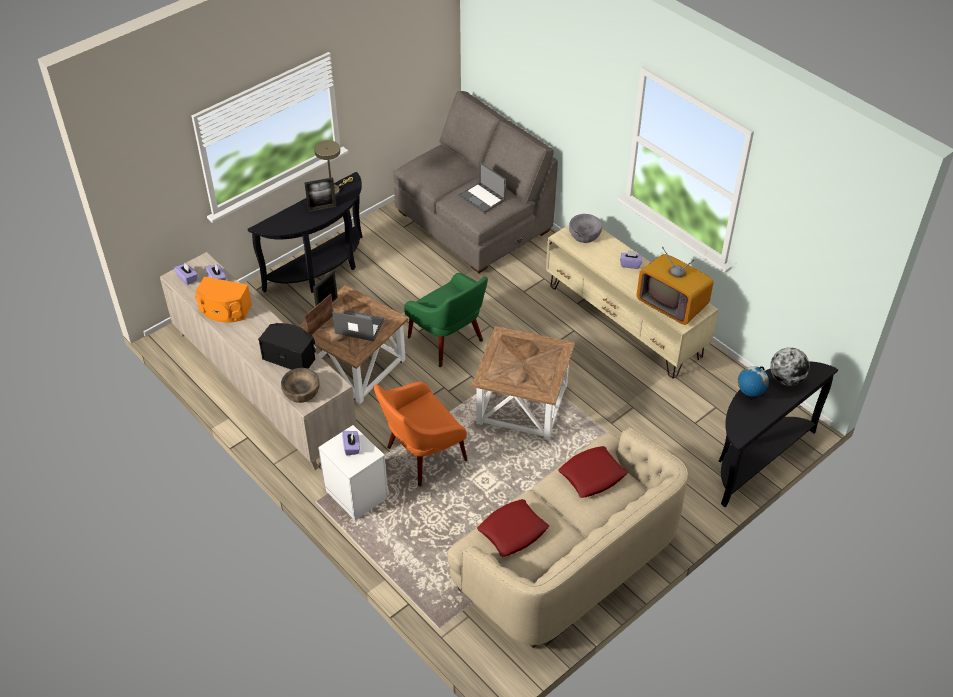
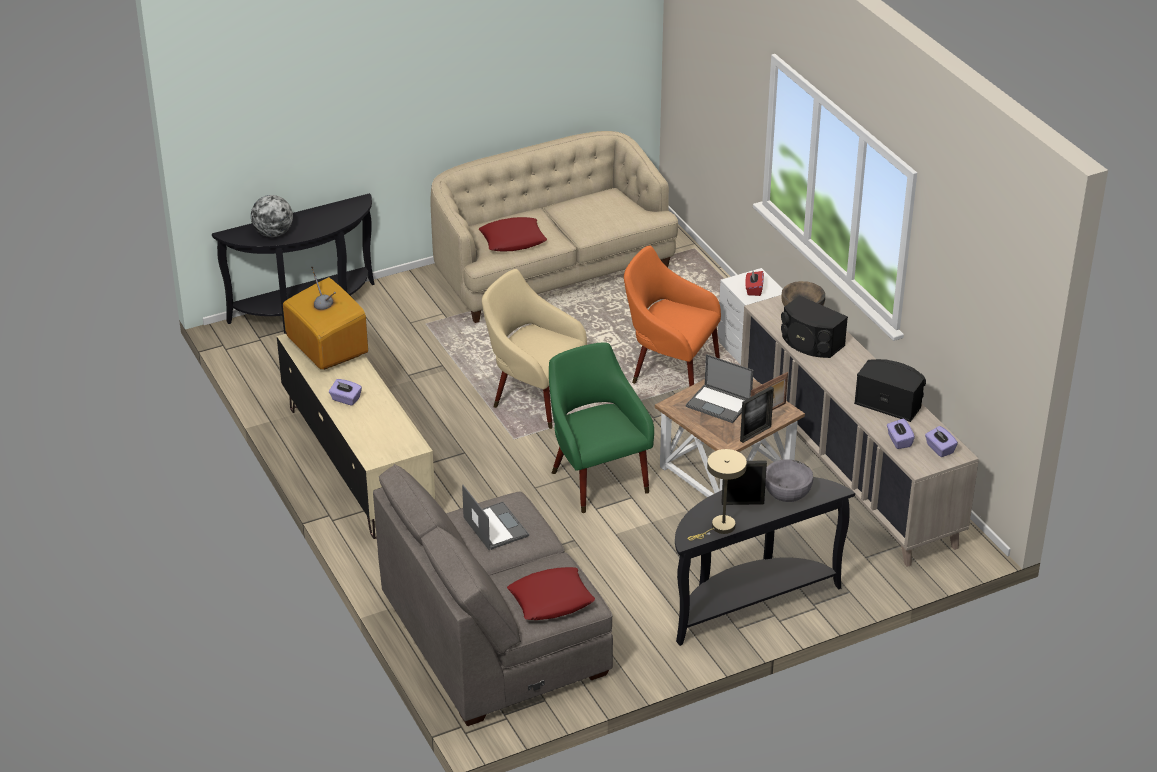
camera: 165 degrees left, 10 degrees down
orange speaker [195,277,252,323] -> black speaker [854,359,926,422]
purple tissue box [342,431,360,456] -> red tissue box [745,271,764,296]
orange armchair [373,382,467,487] -> orange armchair turned 135 degrees counterclockwise [624,246,721,387]
brown side table [472,326,575,440] -> beige armchair [482,269,587,429]
red pillow [477,499,549,557] -> red pillow moved to [507,567,595,620]
grey bowl [569,214,602,243] -> grey bowl moved to [765,459,813,502]
globe [738,366,769,400] -> none

